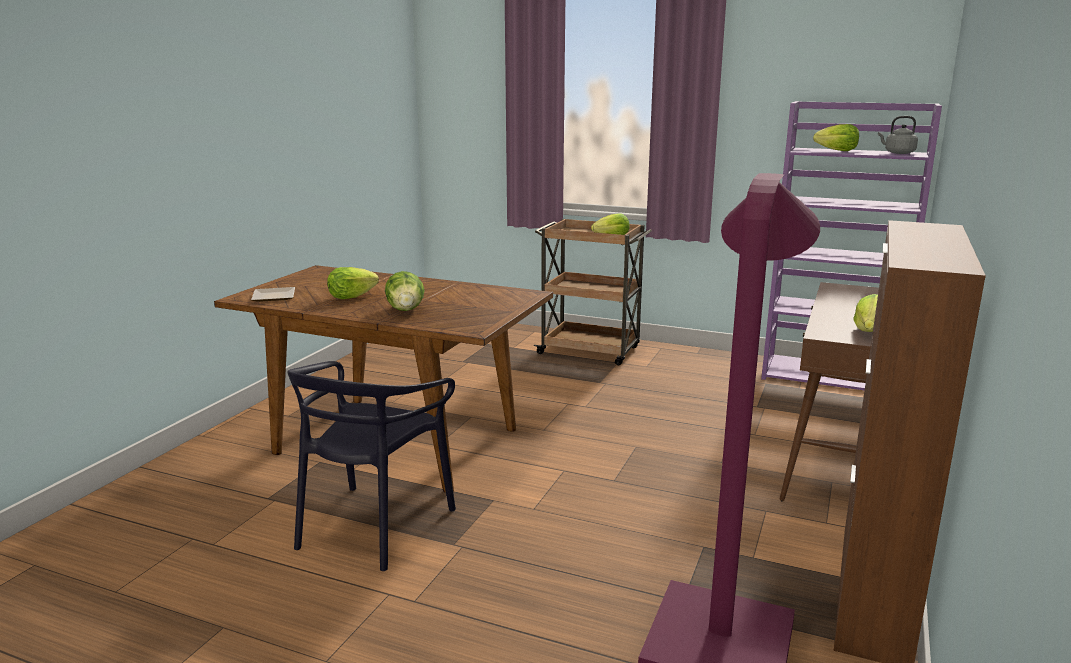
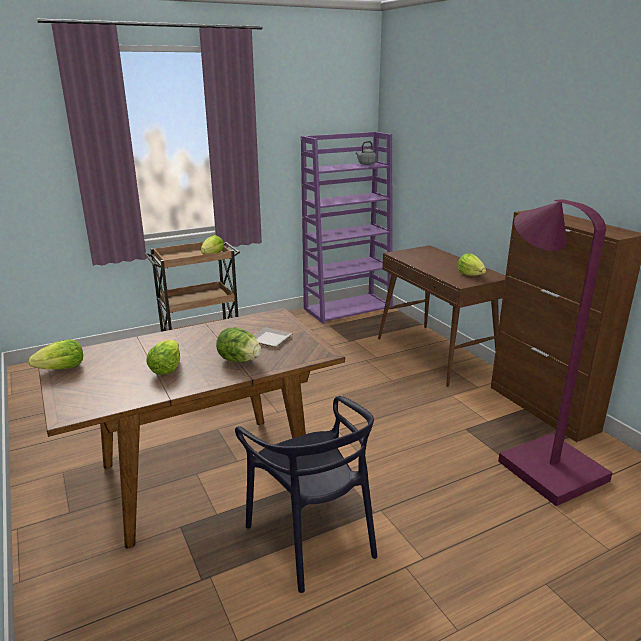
camera: 50 degrees left, 5 degrees up
plate [251,287,295,302] -> plate moved to [254,327,293,347]
lettuce [813,124,859,151] -> lettuce moved to [28,339,83,369]

